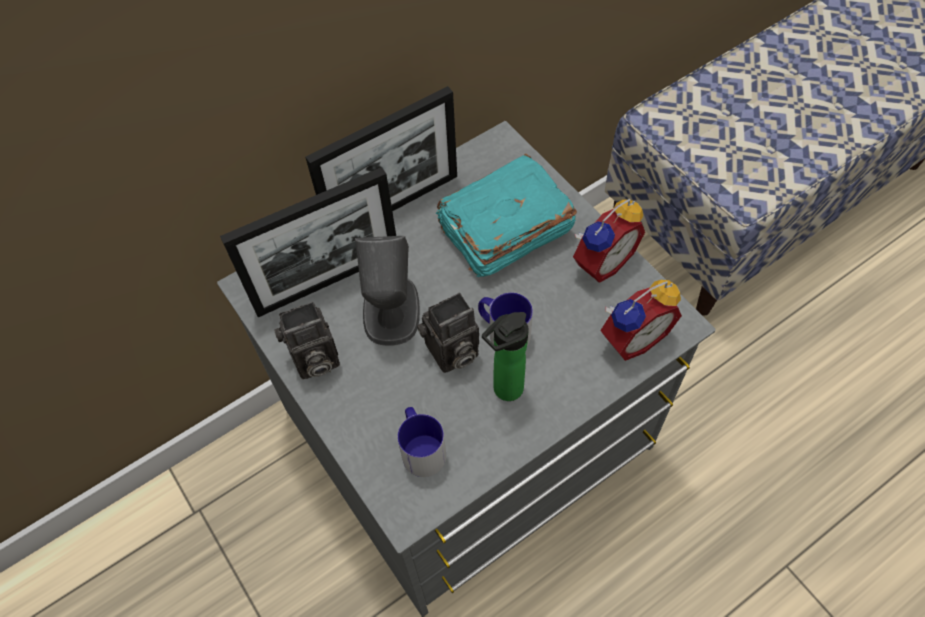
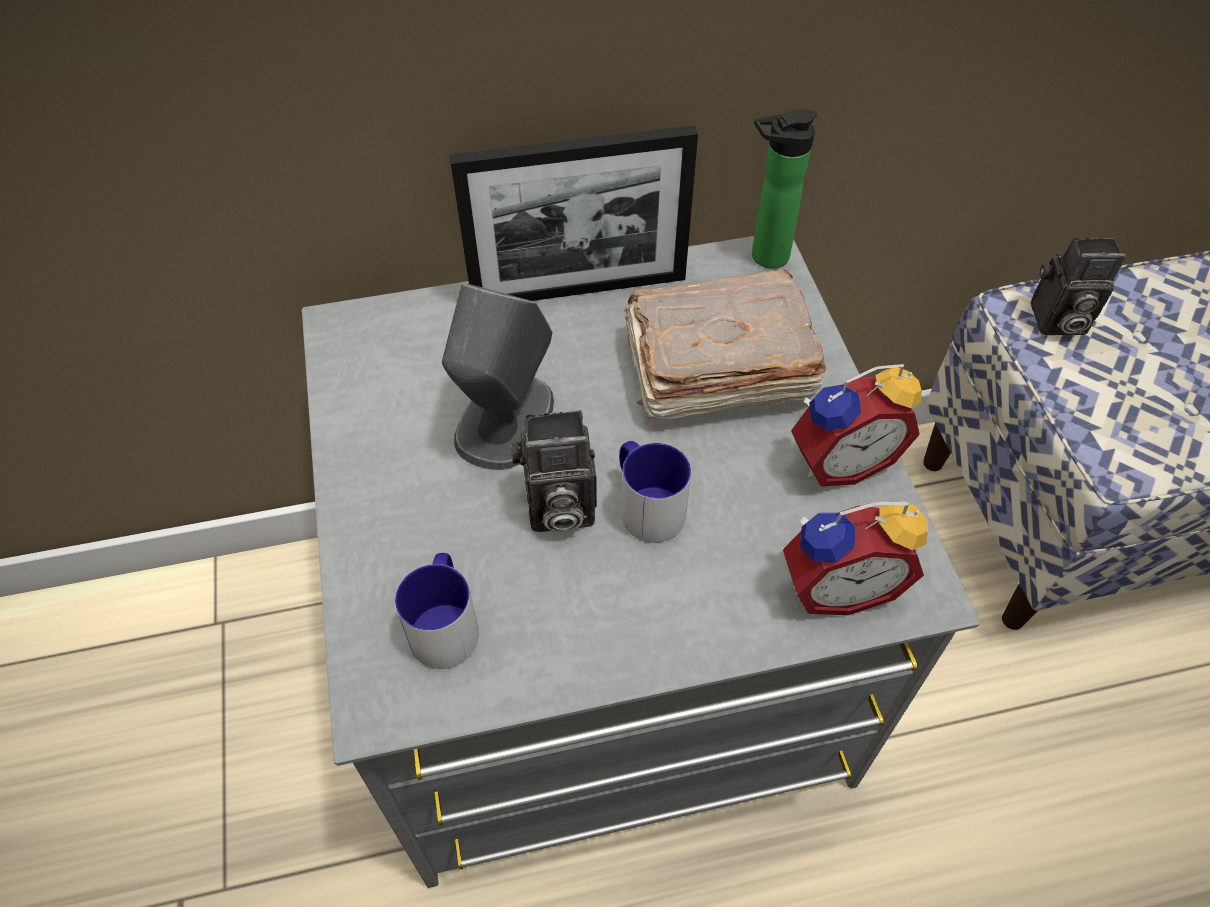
camera: 20 degrees right, 5 degrees down
picture frame [220,167,396,317] -> none
camera [274,302,340,379] -> camera moved to [1031,238,1126,335]
turquoise book [435,154,577,277] -> brown book [623,270,826,420]
bottle [482,312,529,401] -> bottle moved to [752,108,817,269]

